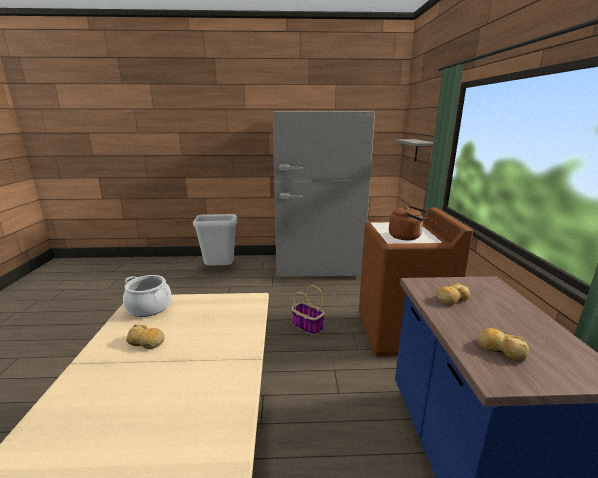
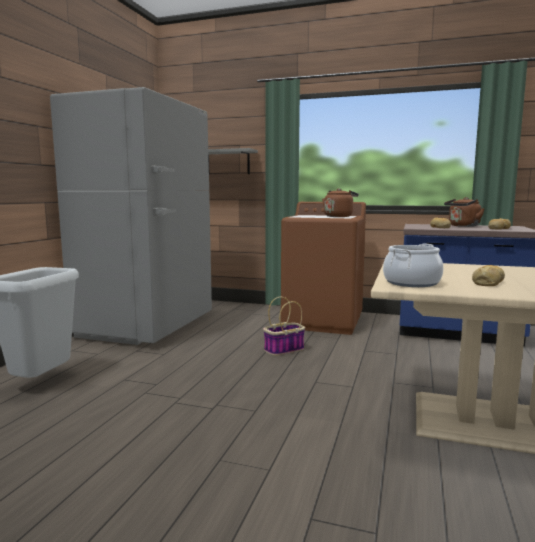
camera: 70 degrees left, 10 degrees down
none -> brown kettle [444,197,485,227]

